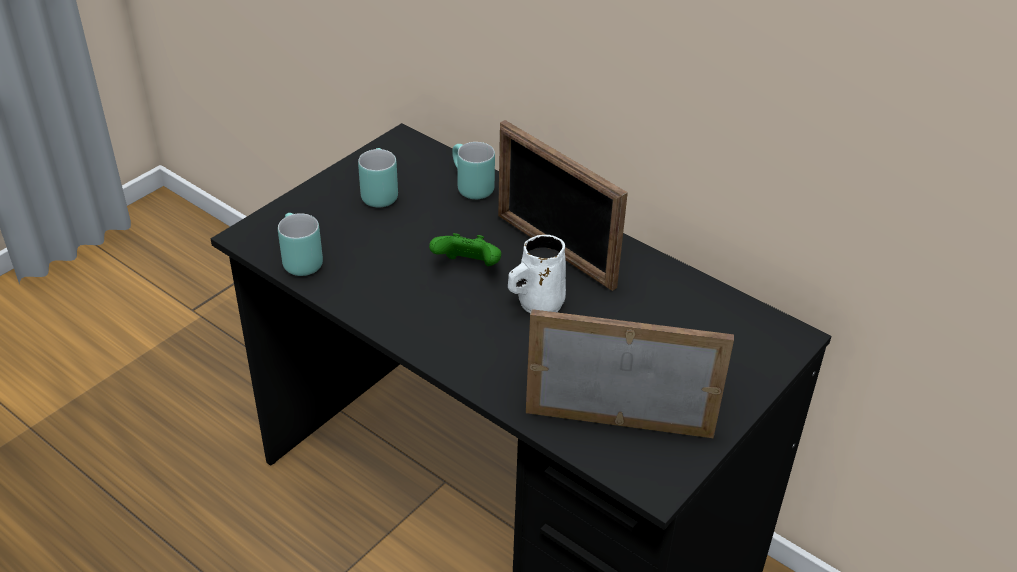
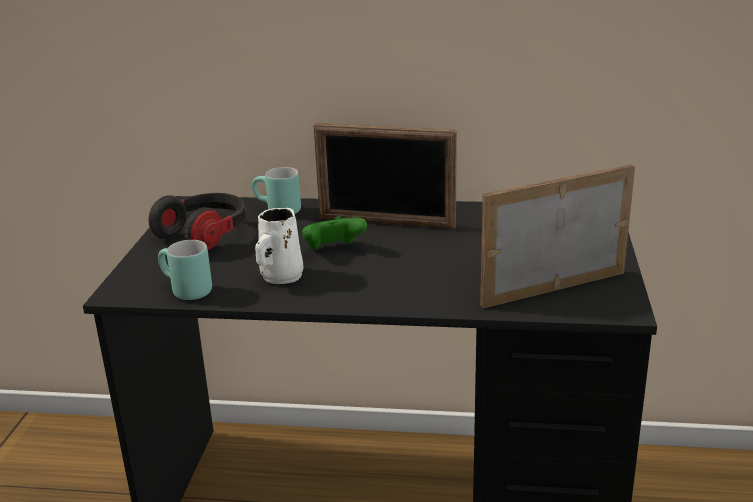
camera: 30 degrees left, 15 degrees down
turquoise mug [358,148,398,208] -> headphones [148,193,246,251]
white mug [508,235,566,313] -> white mug moved to [255,208,304,284]

